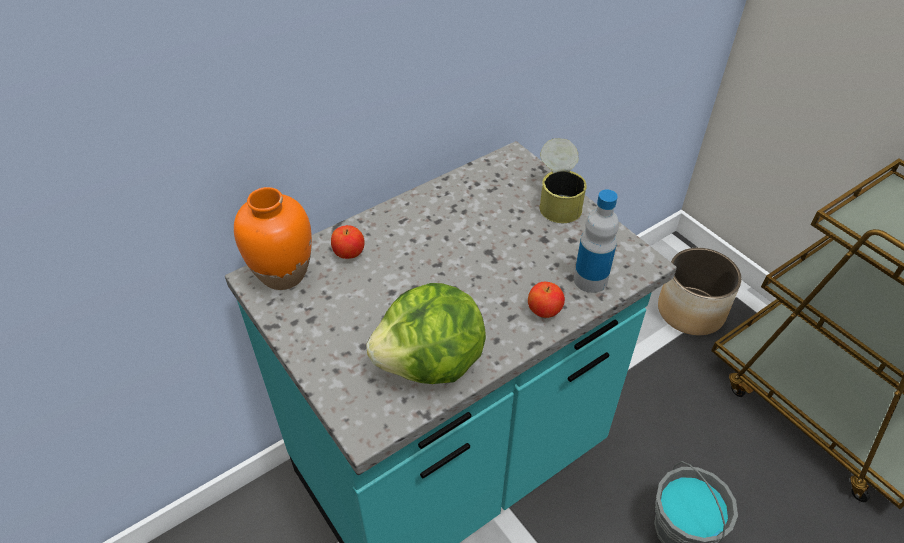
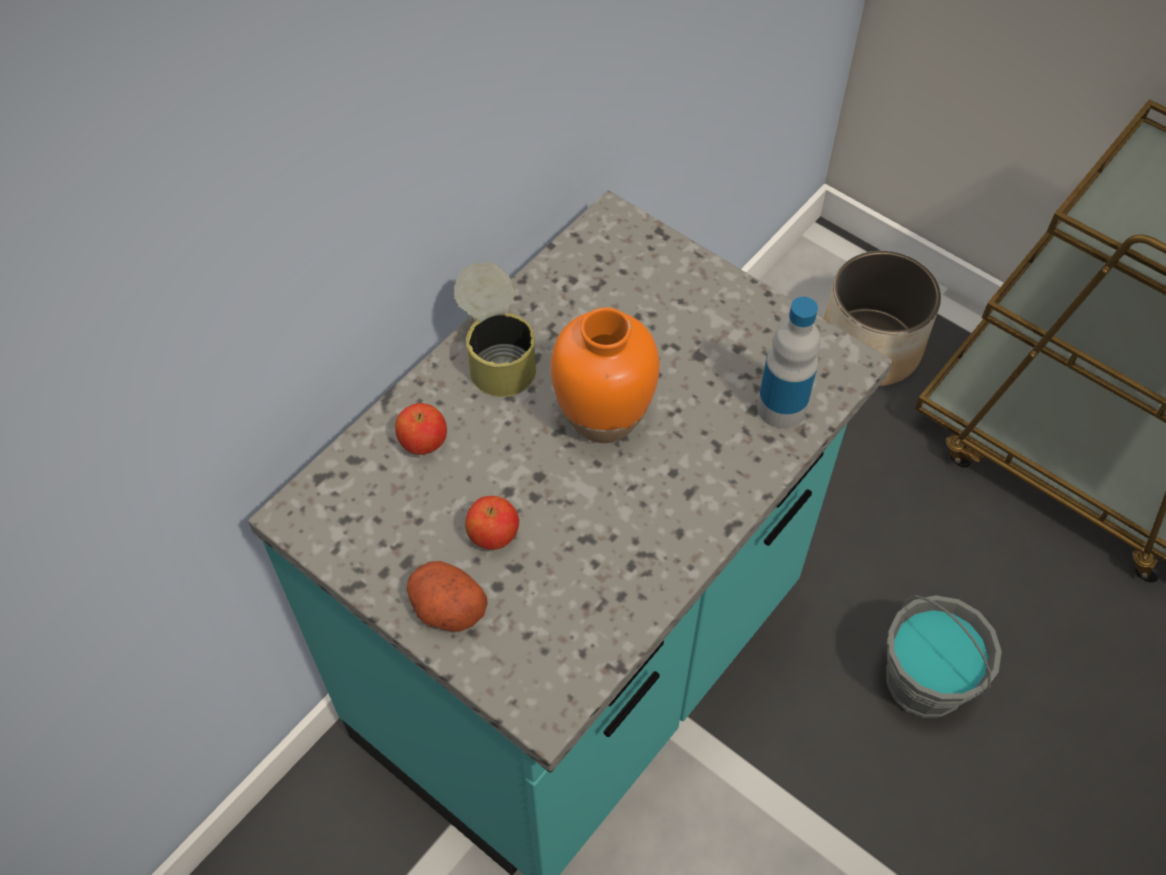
camera: 15 degrees left, 10 degrees up
orange vase [234,187,312,290] -> orange vase moved to [551,308,659,443]
lettuce [366,283,486,384] -> none
apple [528,282,565,318] -> apple moved to [465,496,519,550]
can [539,138,587,223] -> can moved to [454,262,536,397]
none -> potato [407,561,487,632]

